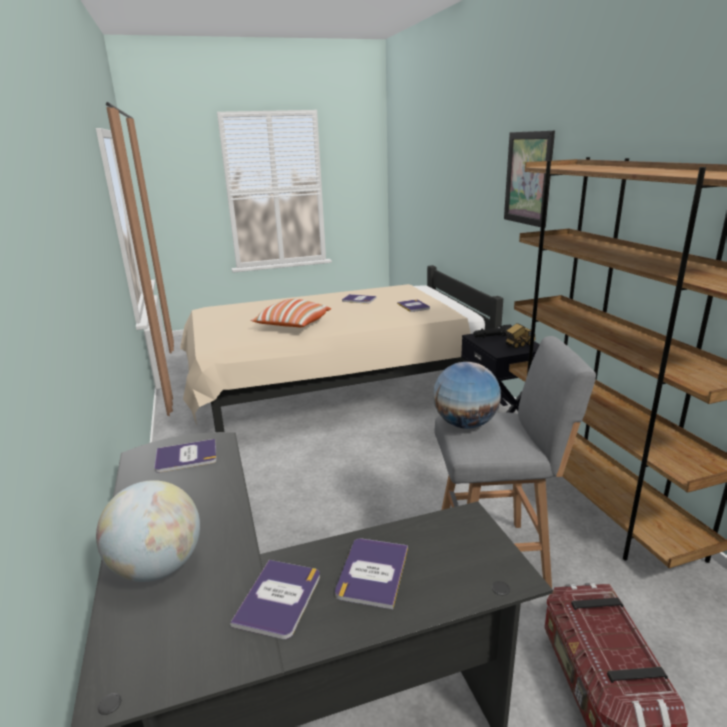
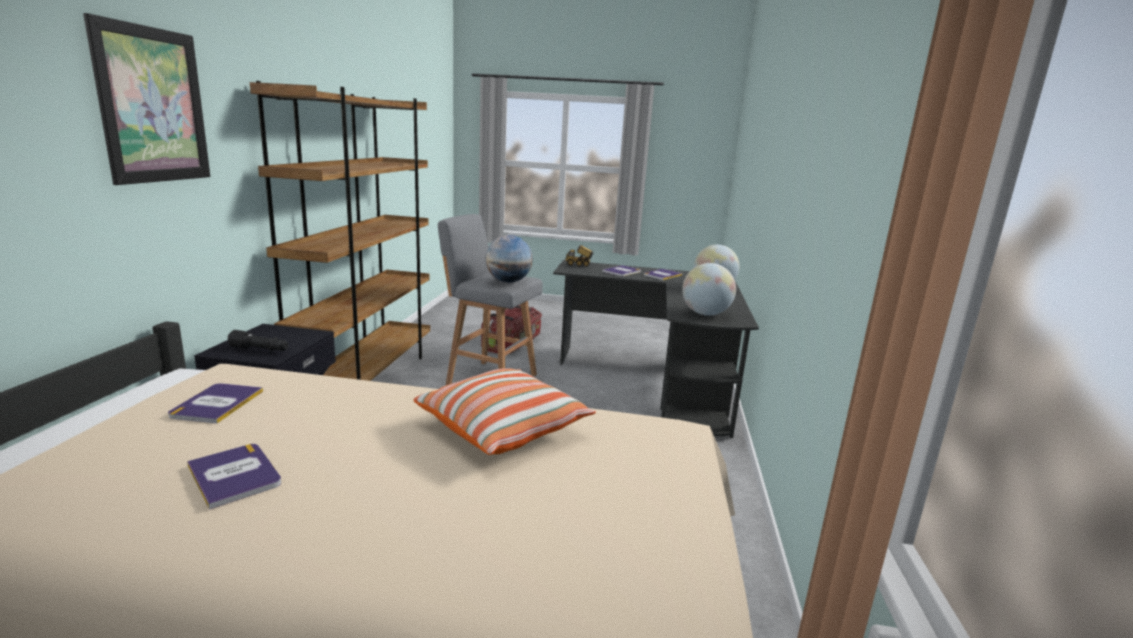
camera: 155 degrees left, 5 degrees down
book [154,439,217,473] -> globe [682,263,736,316]
toy truck [505,323,536,349] -> toy truck moved to [565,245,594,267]

